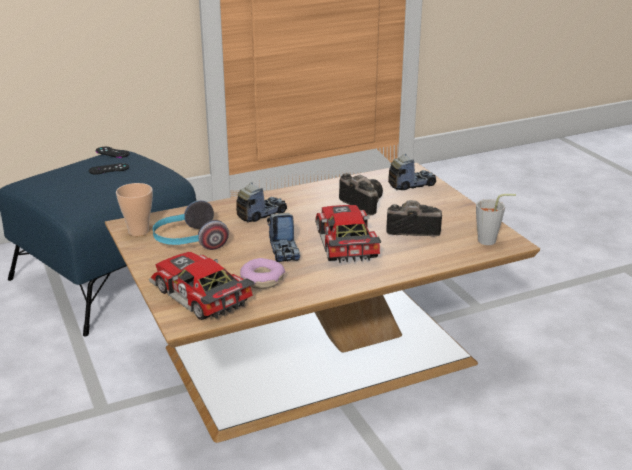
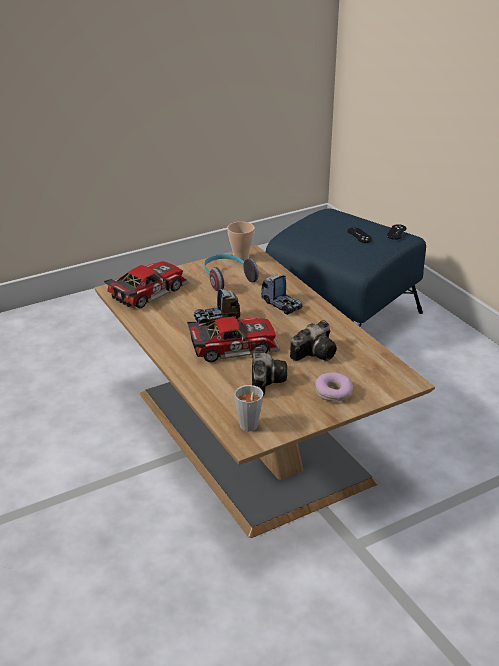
camera: 85 degrees right, 5 degrees up
donut [240,258,285,289] -> donut moved to [315,373,353,402]
toy truck [388,154,436,190] -> none

